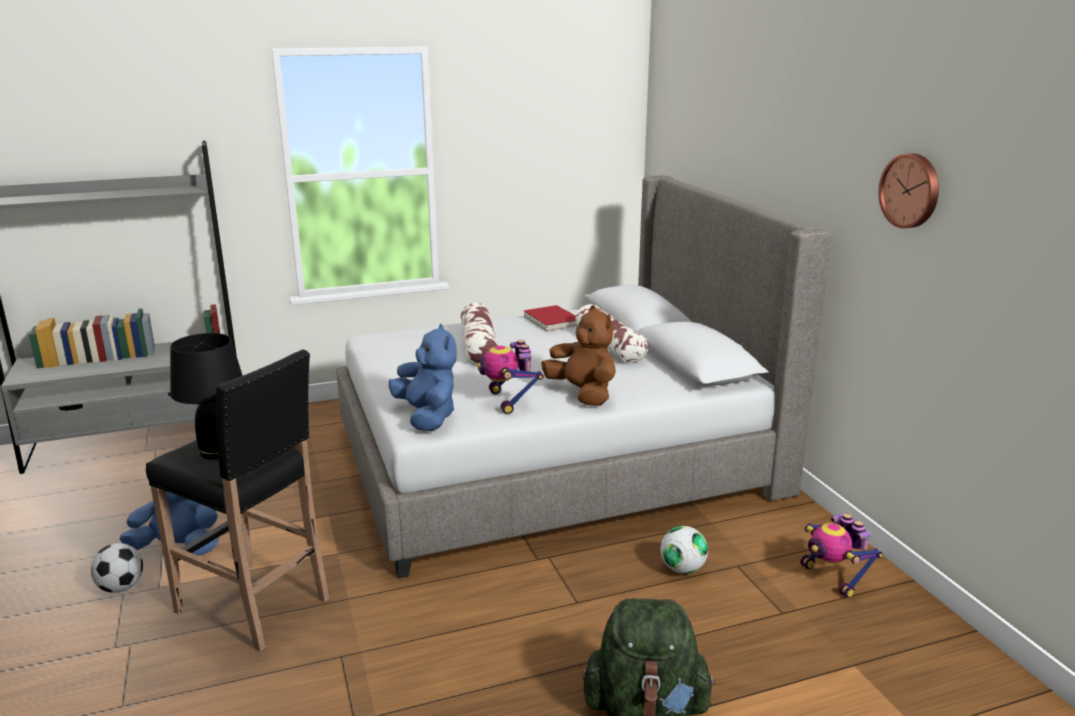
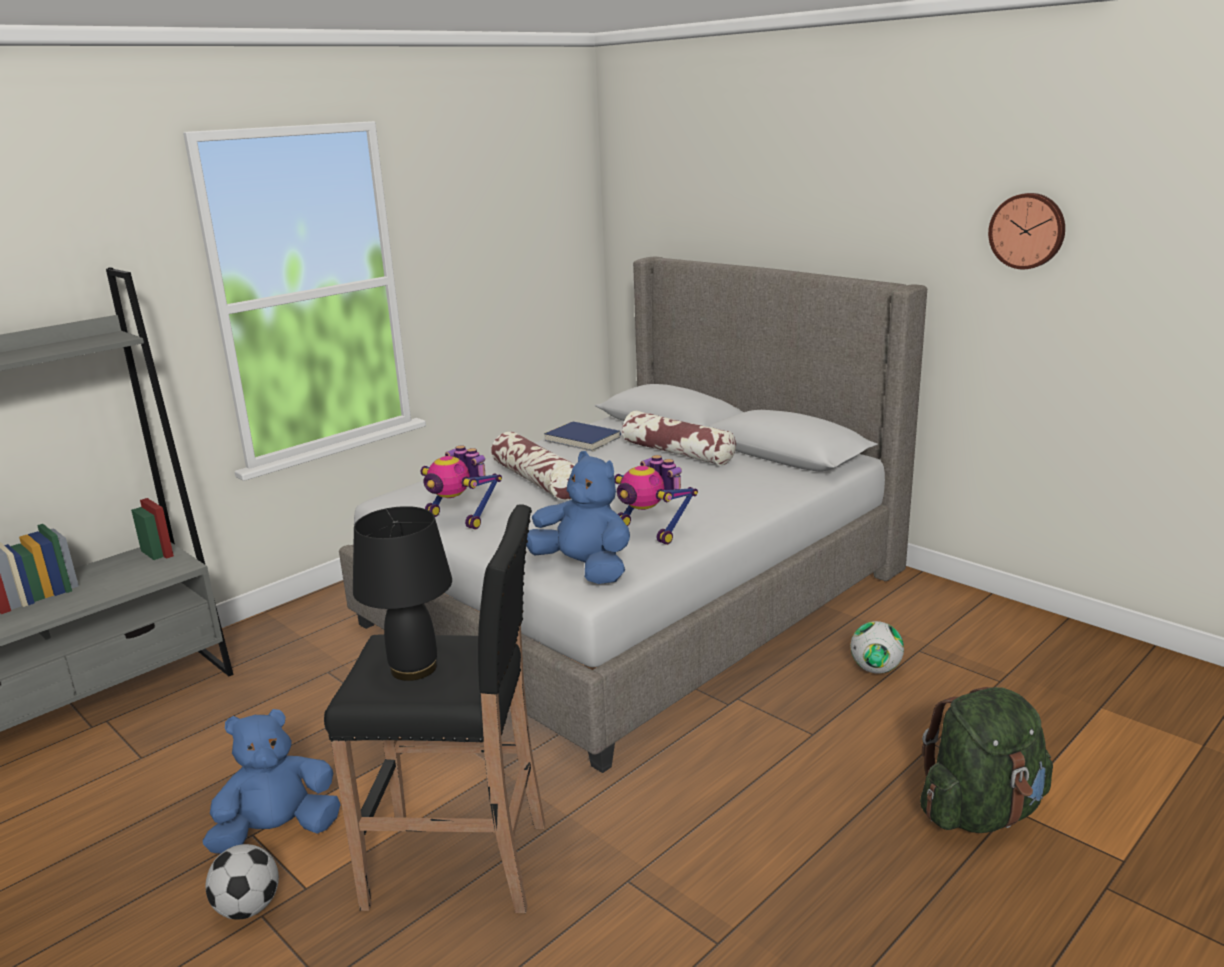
camera: 25 degrees left, 0 degrees up
red book [523,305,577,332] -> blue book [544,421,621,452]
brown plush toy [541,305,616,406] -> none
toy robot [800,513,883,598] -> toy robot moved to [420,445,502,529]

